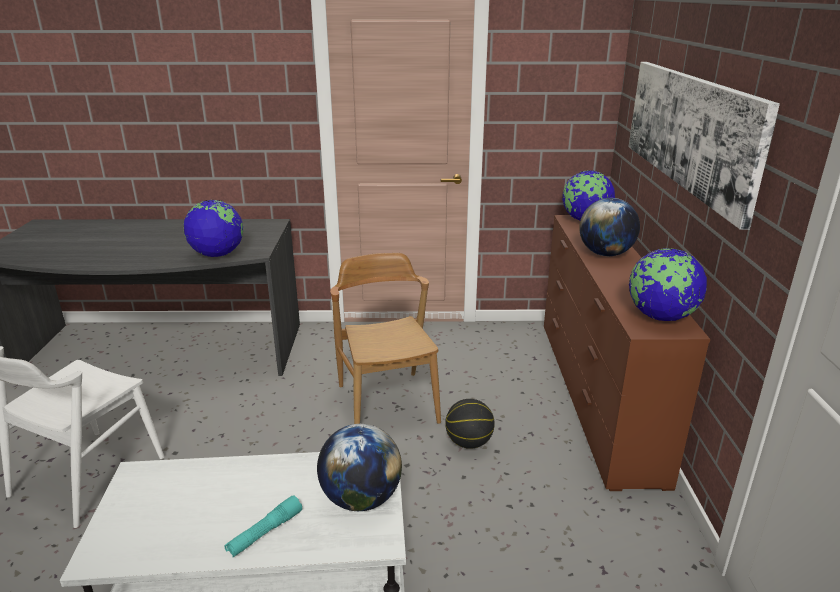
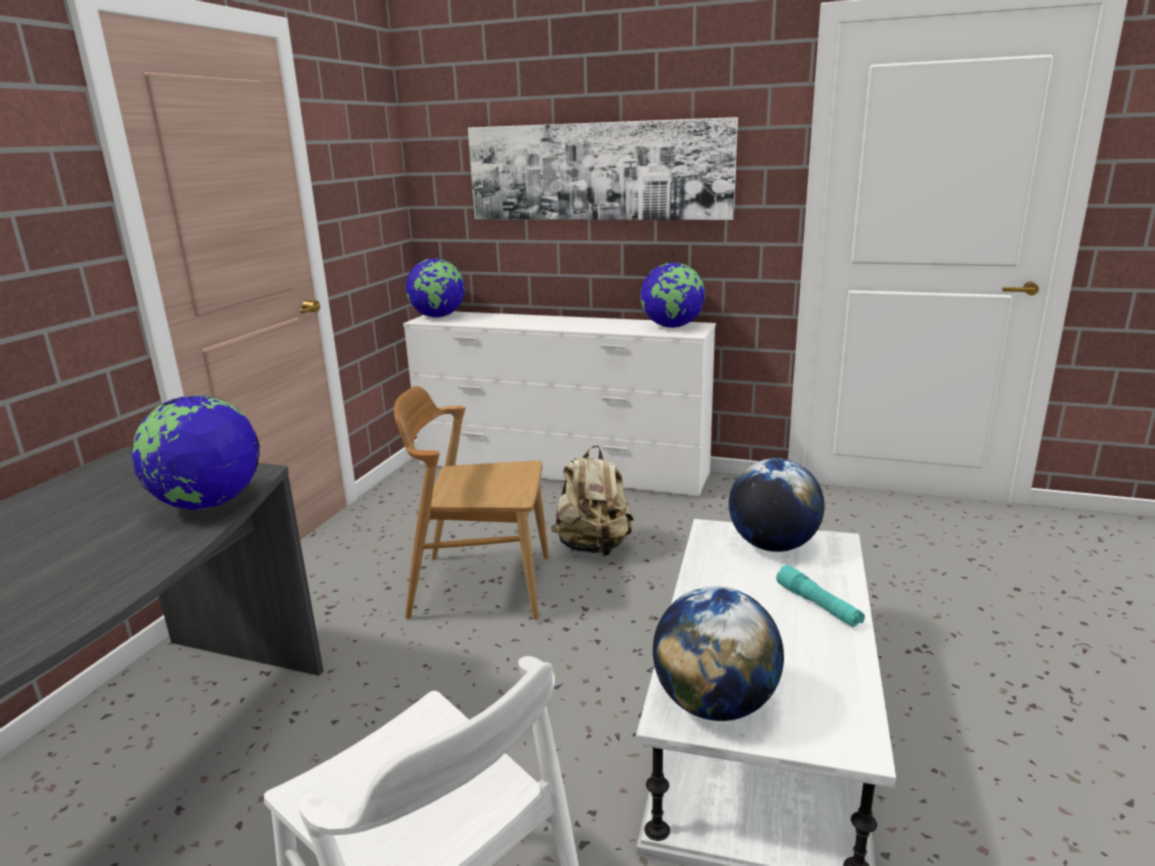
camera: 70 degrees left, 5 degrees down
basketball [445,399,495,449] -> beige backpack [551,445,634,556]
brown dresser [544,215,710,491] -> white dresser [403,312,716,497]
globe [579,198,640,256] -> globe moved to [653,586,784,721]

